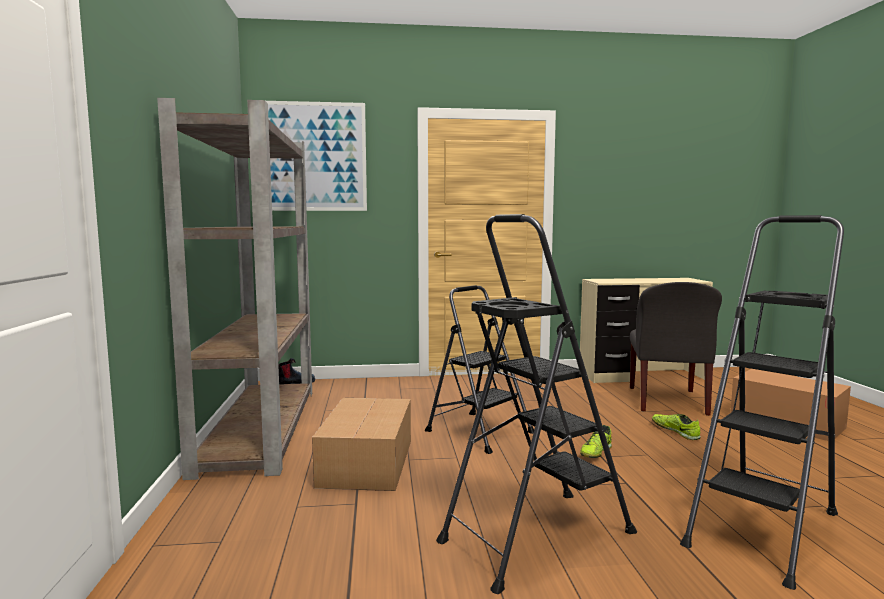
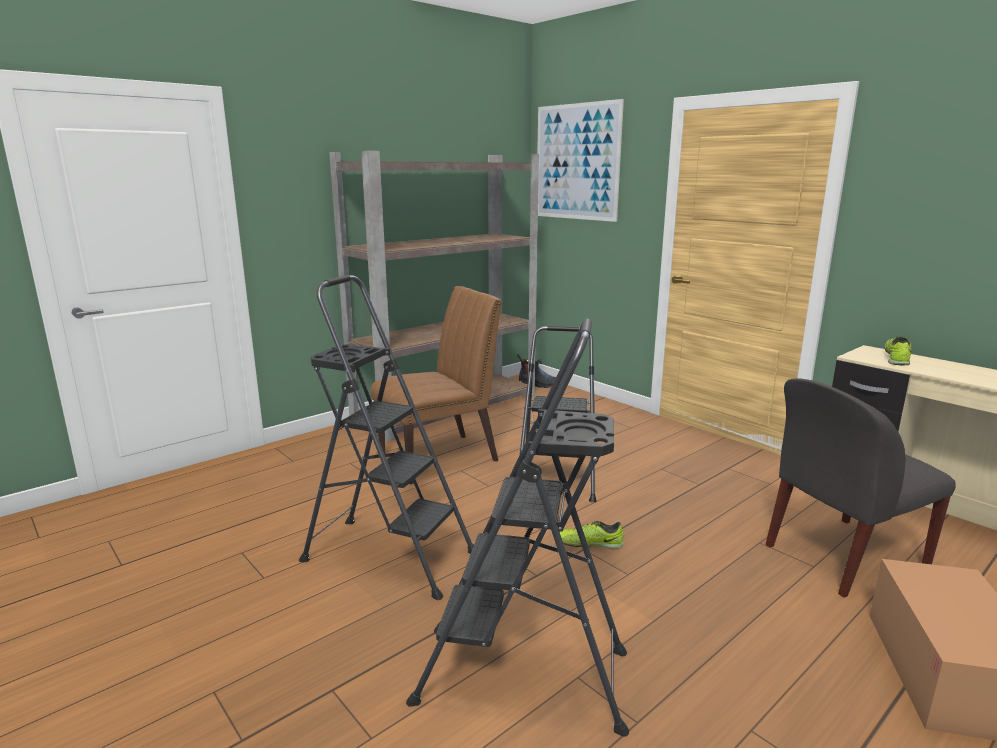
camera: 55 degrees right, 10 degrees up
cardboard box [312,398,411,491] -> brown chair [371,286,502,484]
shoe [652,414,701,440] -> shoe moved to [884,336,911,366]

